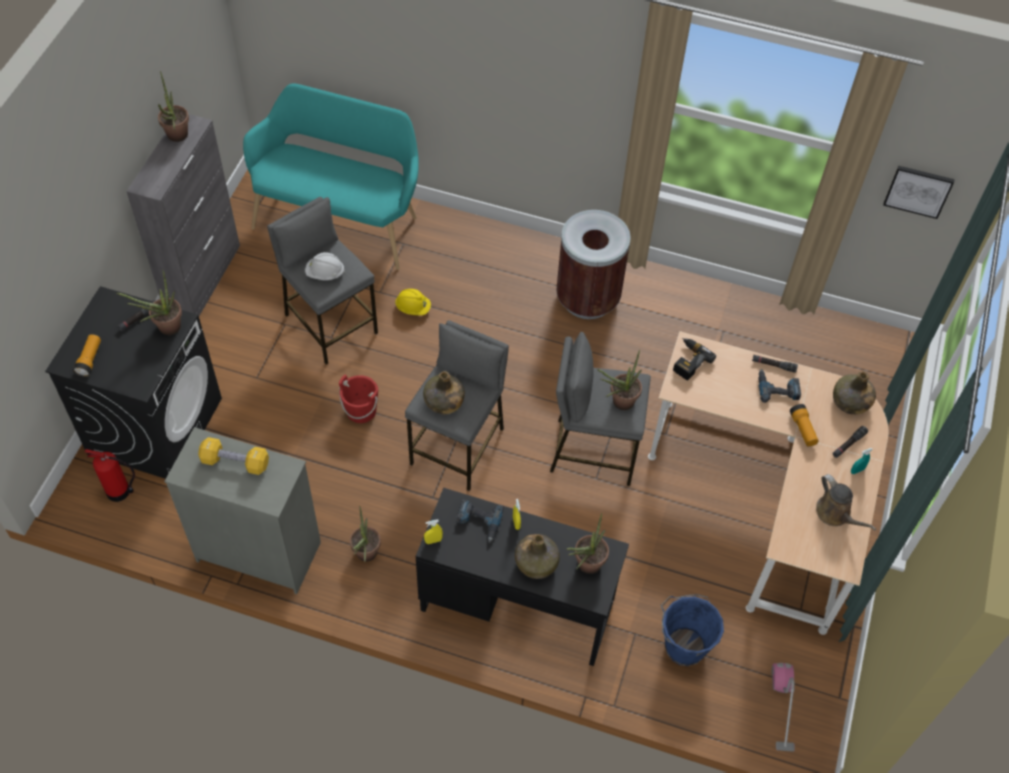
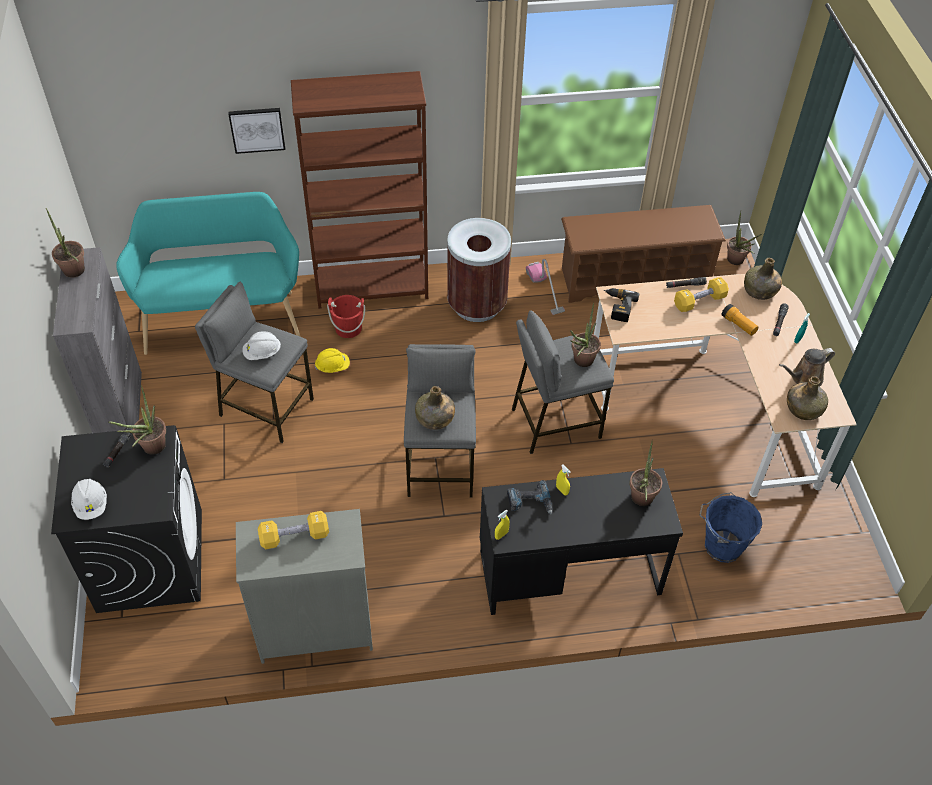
camera: 25 degrees left, 5 degrees down
flashlight [73,334,101,377] -> white hard hat [71,479,107,520]
fire extinguisher [85,449,135,502] -> none
red bucket [339,375,378,423] -> red bucket moved to [327,295,365,338]
potted plant [350,506,381,562] -> potted plant moved to [727,212,763,265]
green bottle [515,534,560,579] -> green bottle moved to [787,376,828,420]
power drill [758,369,801,403] -> yellow dumbbell [674,277,729,312]
vacuum cleaner [772,663,795,752] -> vacuum cleaner moved to [526,259,565,315]
brown watering can [816,474,876,531] -> brown watering can turned 120 degrees clockwise [779,348,835,387]
picture [883,166,955,219] -> picture moved to [228,108,285,154]
none -> brown bookcase [291,71,428,309]
none -> brown shoe rack [561,205,726,303]

